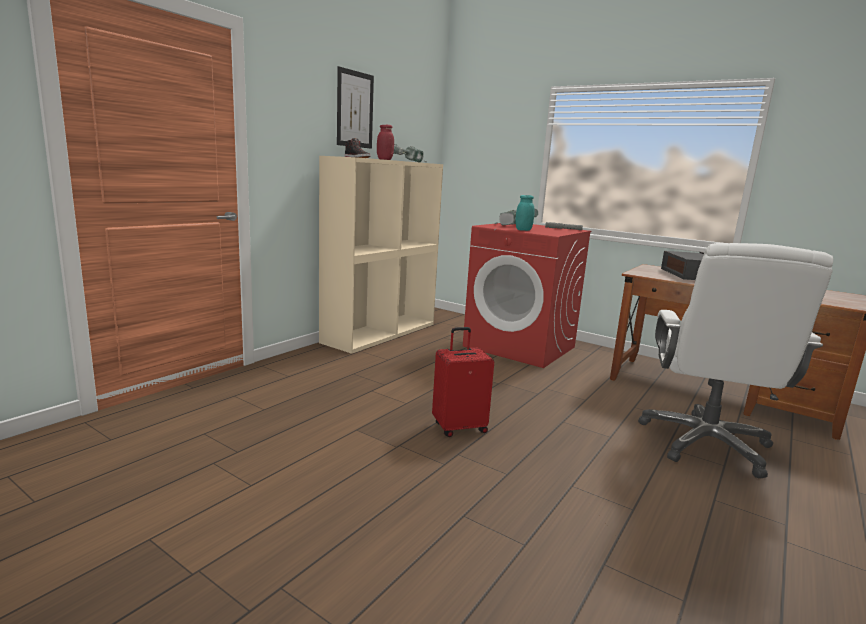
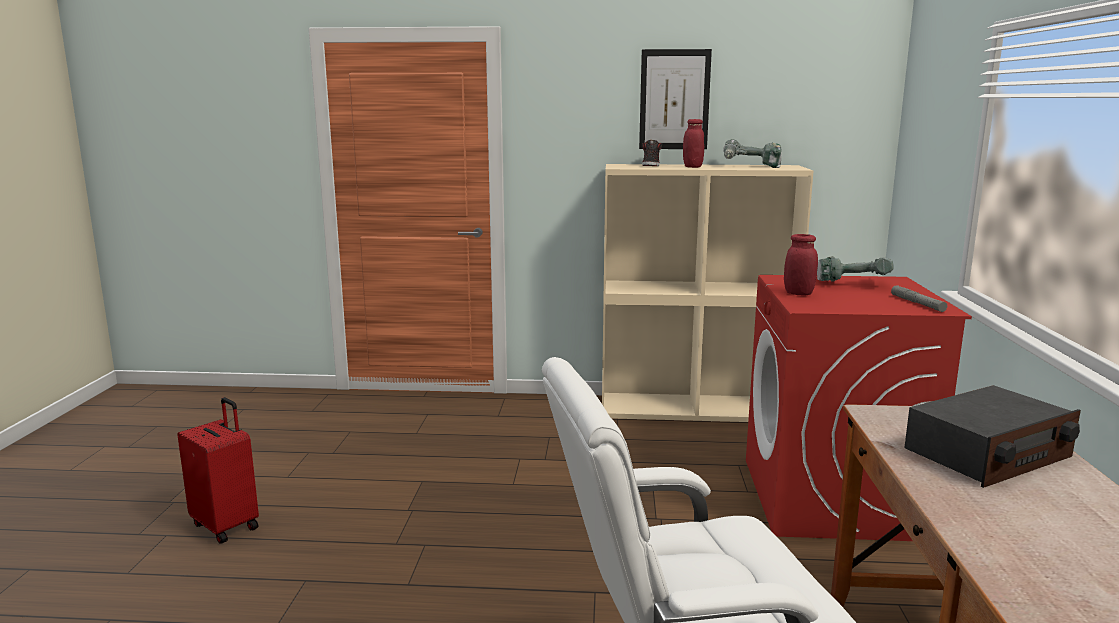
camera: 60 degrees right, 0 degrees up
red suitcase [432,327,494,437] -> red suitcase moved to [177,397,259,544]
turquoise jar [515,195,535,231] -> red jar [784,234,818,296]

